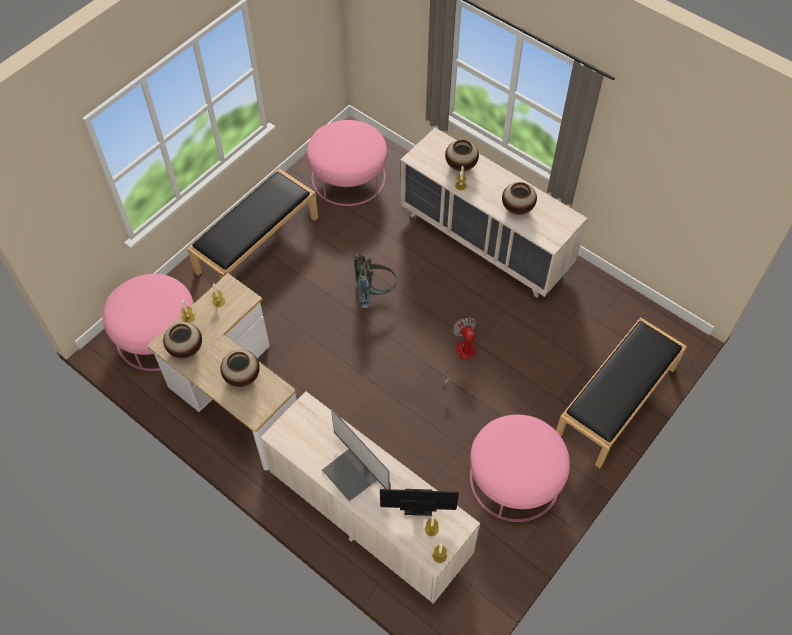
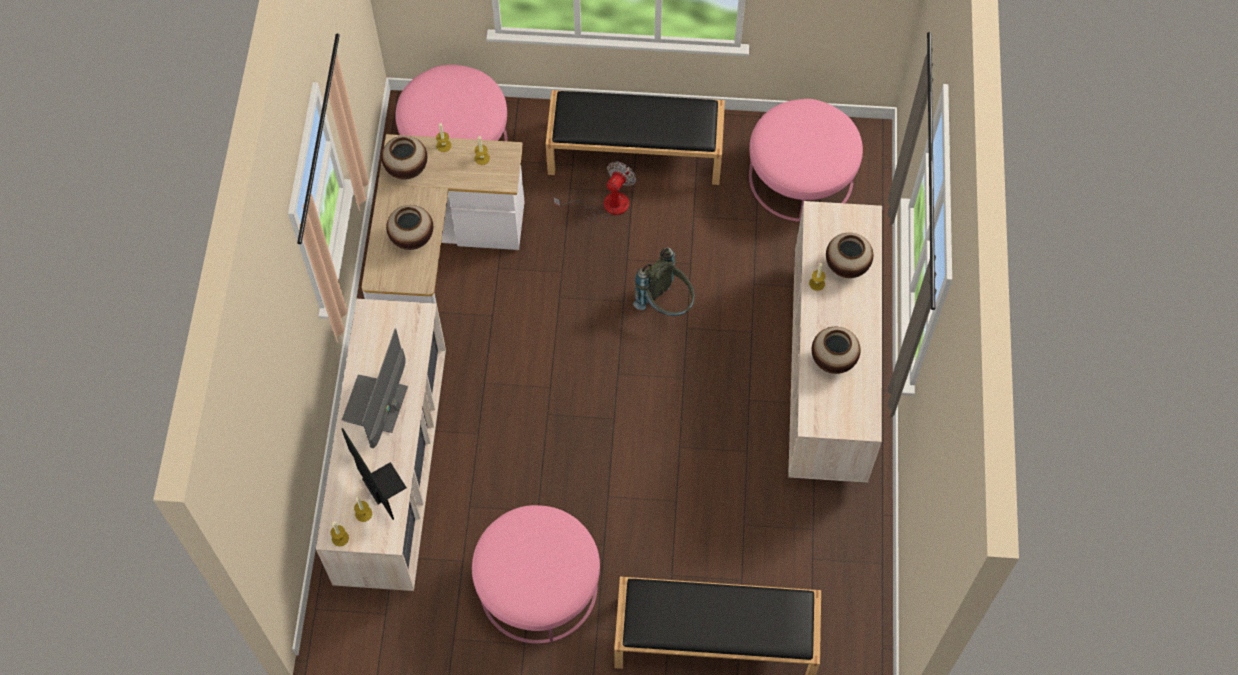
camera: 55 degrees right, 5 degrees up
fan [443,317,476,383] -> fan moved to [554,162,636,219]

